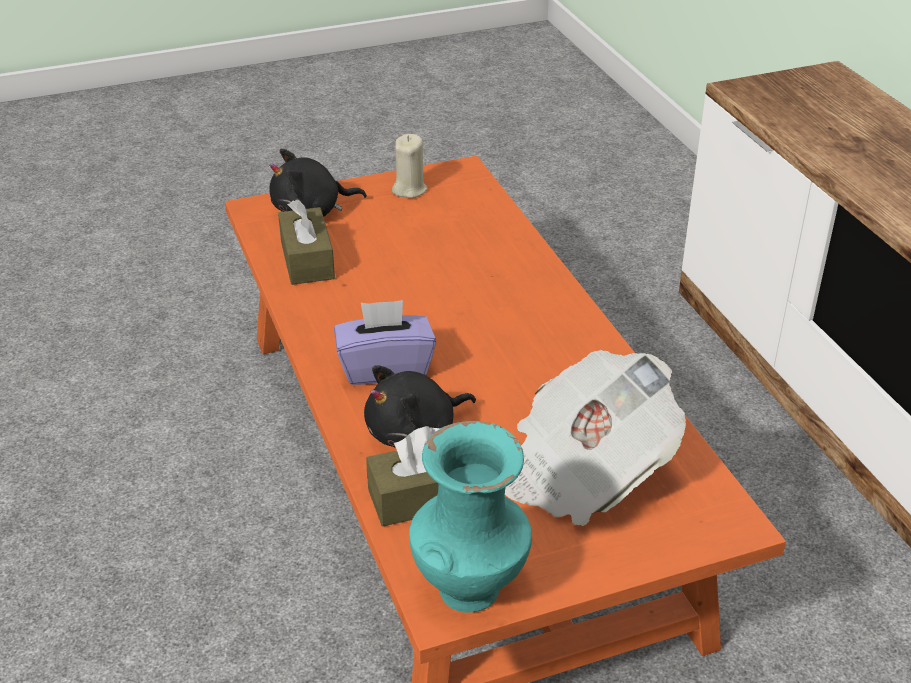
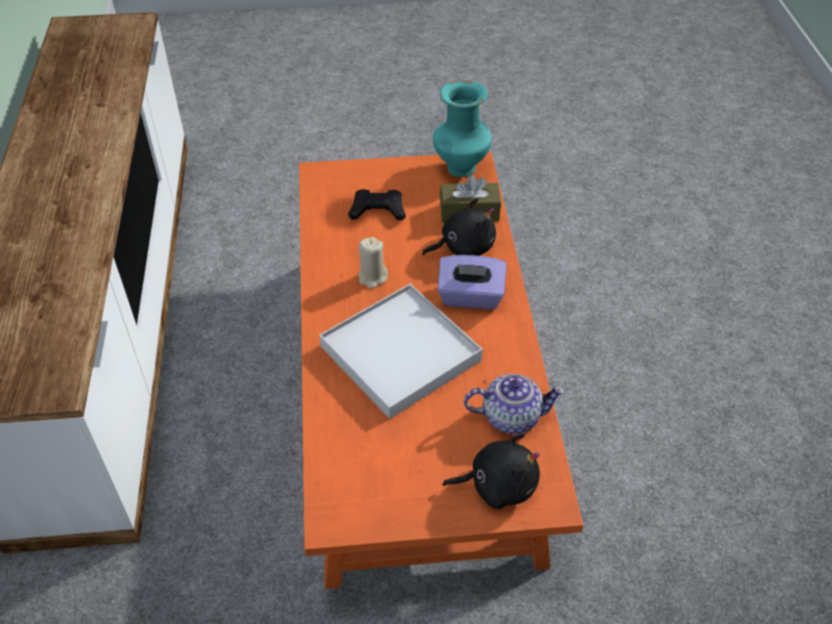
camera: 165 degrees left, 10 degrees up
brown tissue box [278,199,335,285] -> teapot [464,374,565,434]
beige candle [392,134,427,198] -> beige candle moved to [359,237,388,289]
newspaper [505,350,686,526] -> black game controller [348,189,405,221]
none -> white tray [319,284,483,419]

